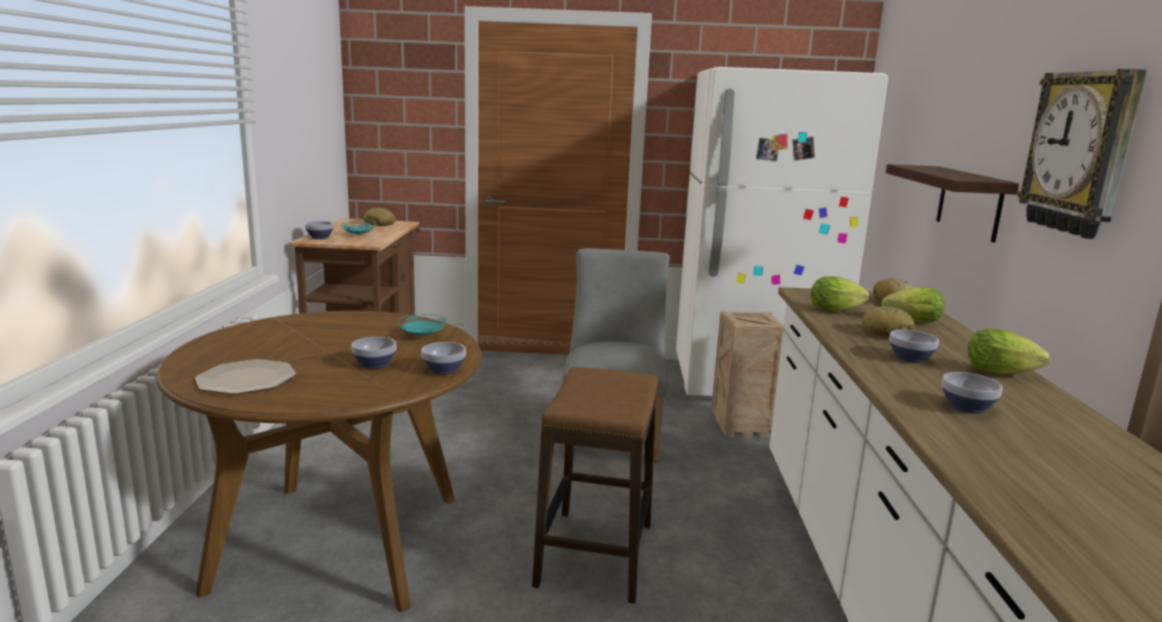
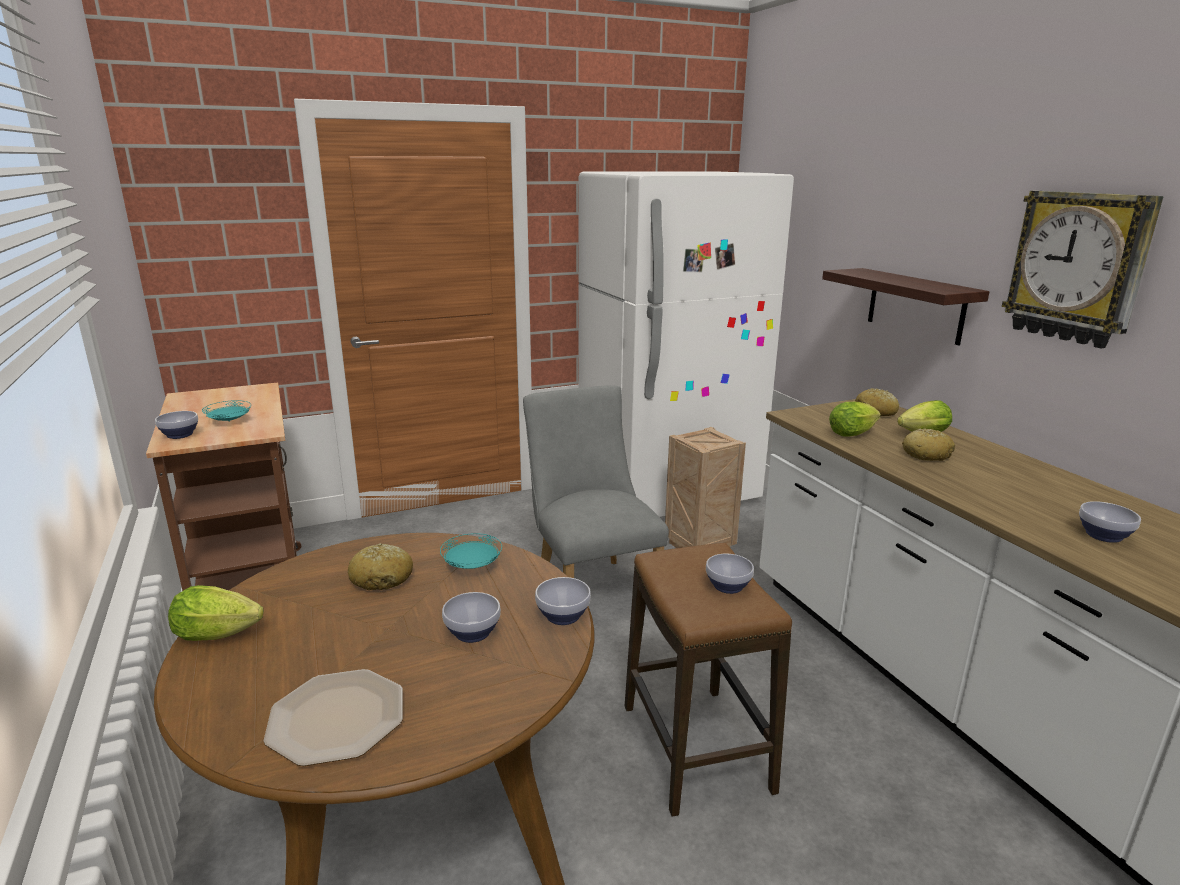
camera: 25 degrees left, 5 degrees up
bread [363,208,395,226] -> bread moved to [348,543,413,590]
bowl [889,330,939,363] -> bowl moved to [706,554,754,594]
lettuce [968,328,1050,375] -> lettuce moved to [168,585,264,641]

